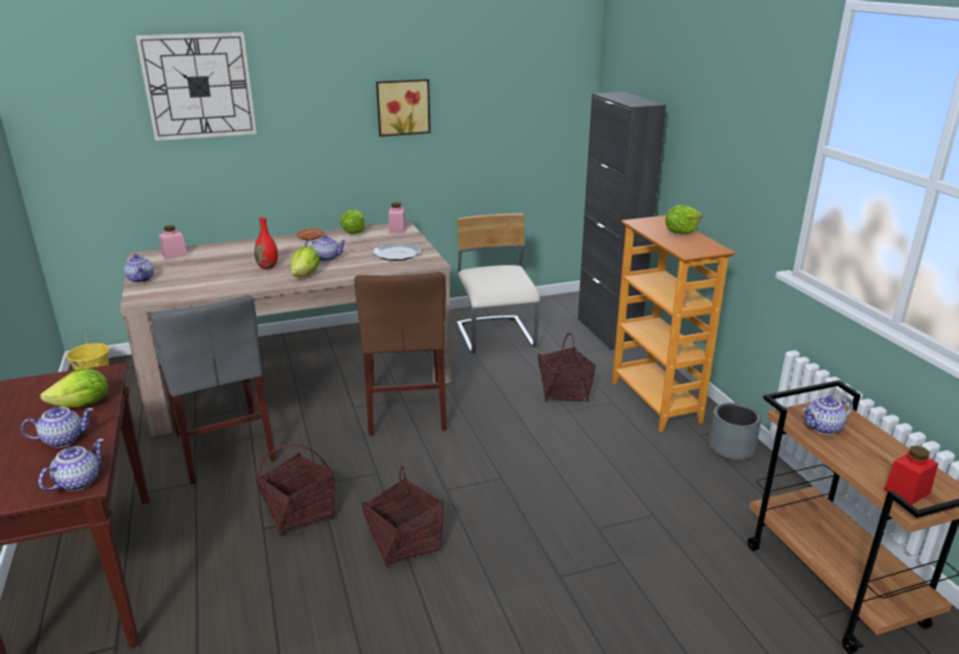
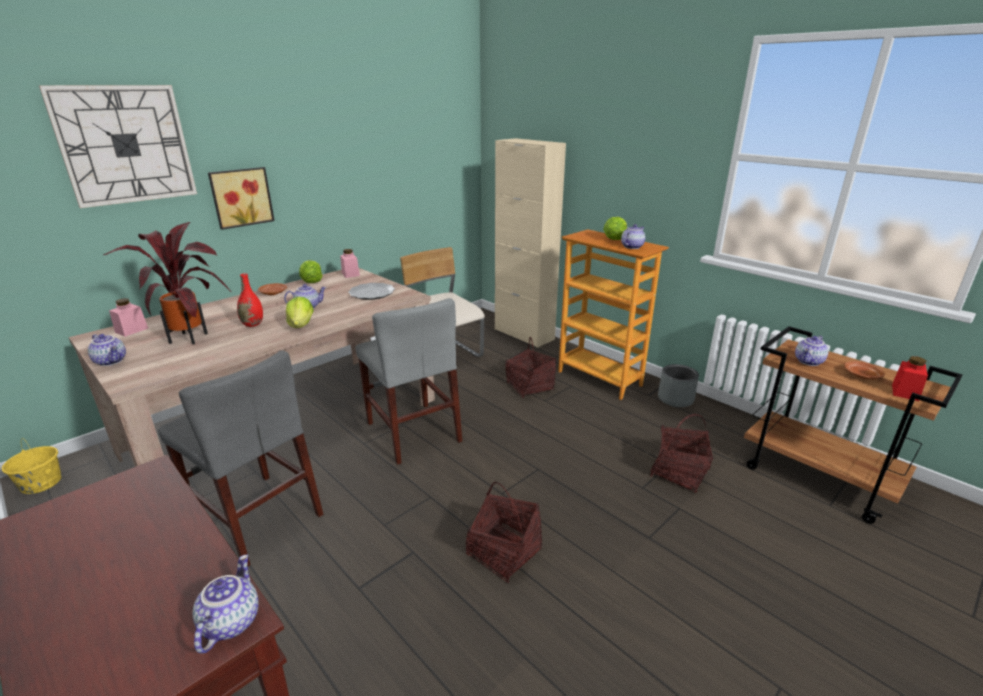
camera: 25 degrees left, 0 degrees up
teapot [21,406,93,448] -> teapot moved to [621,224,645,249]
lettuce [40,368,108,407] -> none
basket [256,444,335,536] -> basket moved to [650,414,713,493]
brown chair [354,272,447,436] -> grey chair [356,298,462,465]
picture [376,79,431,137] -> picture moved to [208,167,275,230]
black cabinet [578,92,666,350] -> beige cabinet [495,138,566,348]
none -> potted plant [103,222,232,344]
none -> brown plate [844,361,885,380]

